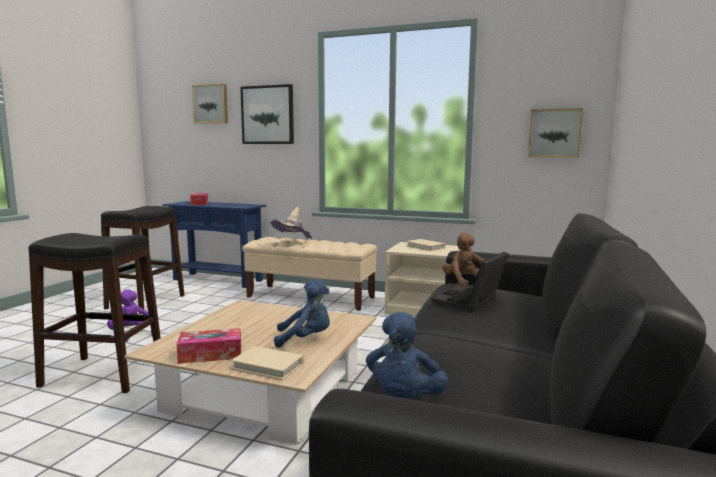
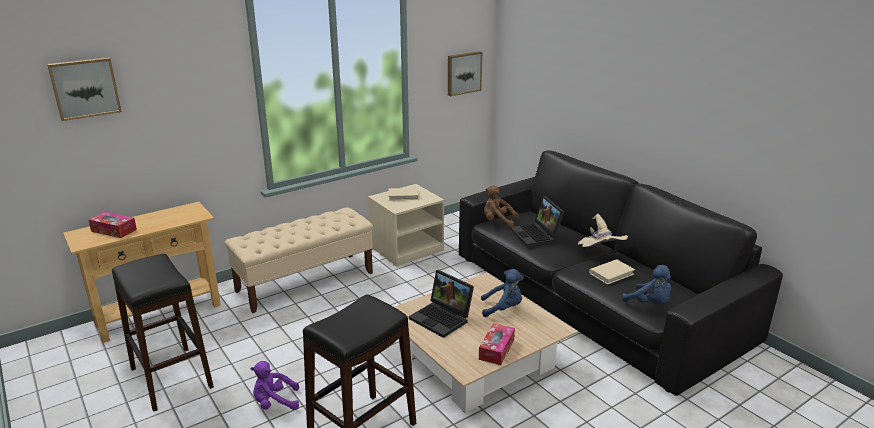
camera: 55 degrees left, 15 degrees up
blue console table [163,201,266,288] -> beige console table [63,202,221,343]
beige book [231,346,304,380] -> beige book moved to [589,259,635,285]
picture [240,84,294,144] -> none
beige hat [271,207,313,240] -> beige hat moved to [578,214,628,247]
blue plush toy [274,279,330,348] -> blue plush toy turned 60 degrees clockwise [481,269,523,317]
none -> laptop [409,270,474,338]

